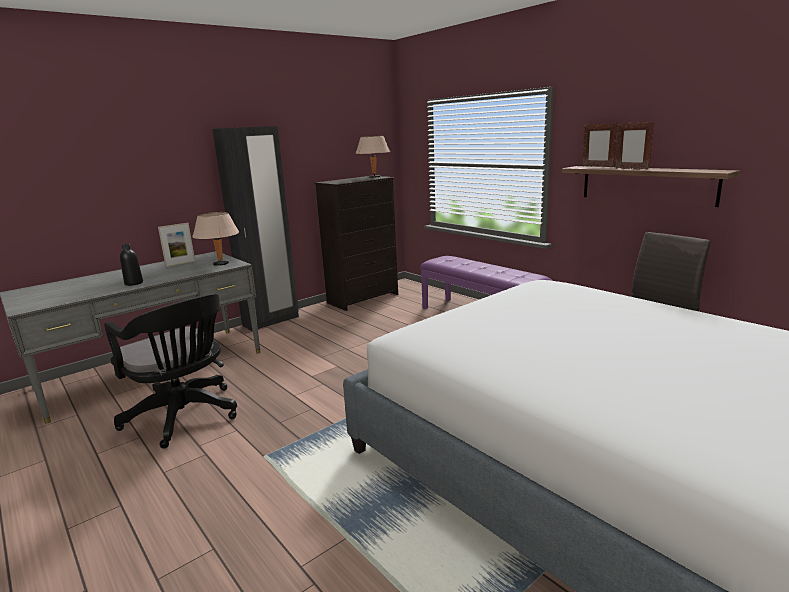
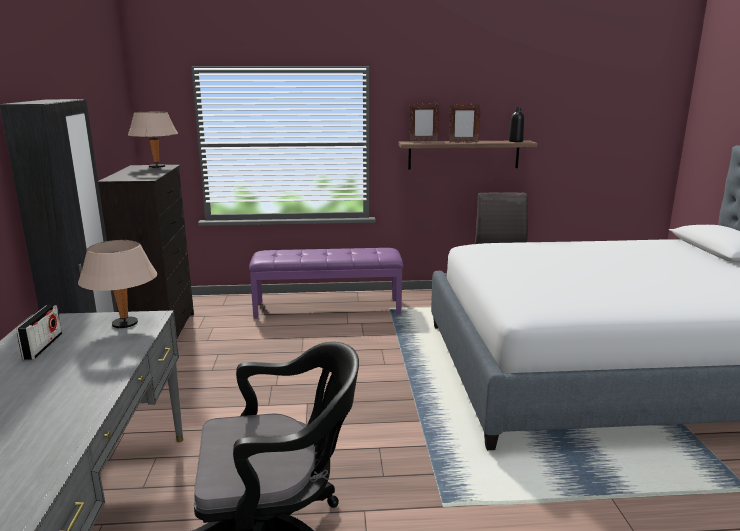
camera: 55 degrees left, 0 degrees up
black bottle [120,244,143,286] -> black bottle moved to [509,107,524,142]
picture frame [158,223,195,267] -> radio [16,305,62,360]

